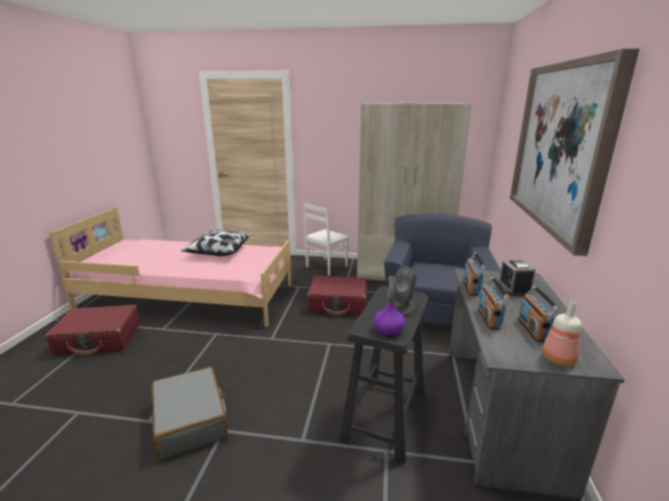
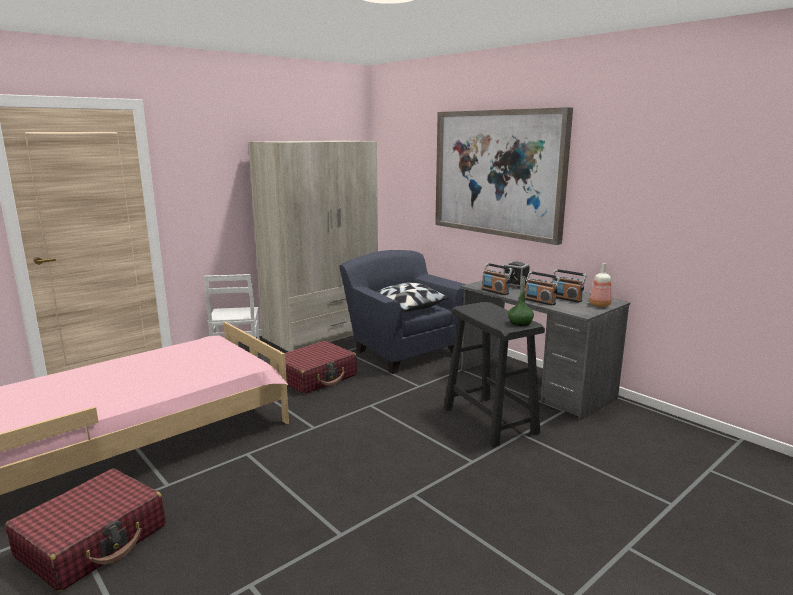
camera: 50 degrees left, 5 degrees down
grey suitcase [152,367,227,459] -> none
pillow [181,230,250,256] -> pillow moved to [377,282,448,312]
purple bottle [374,276,405,337] -> green bottle [508,276,534,326]
grey speaker [394,267,417,316] -> none

